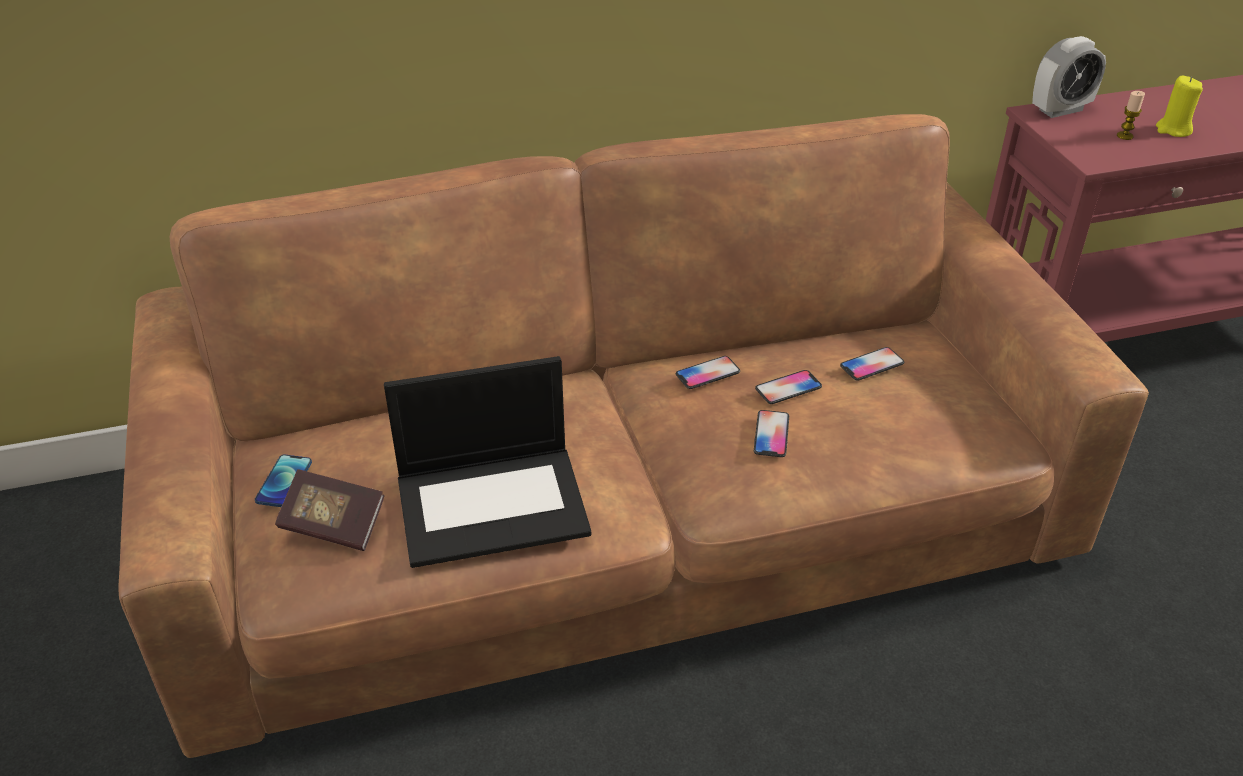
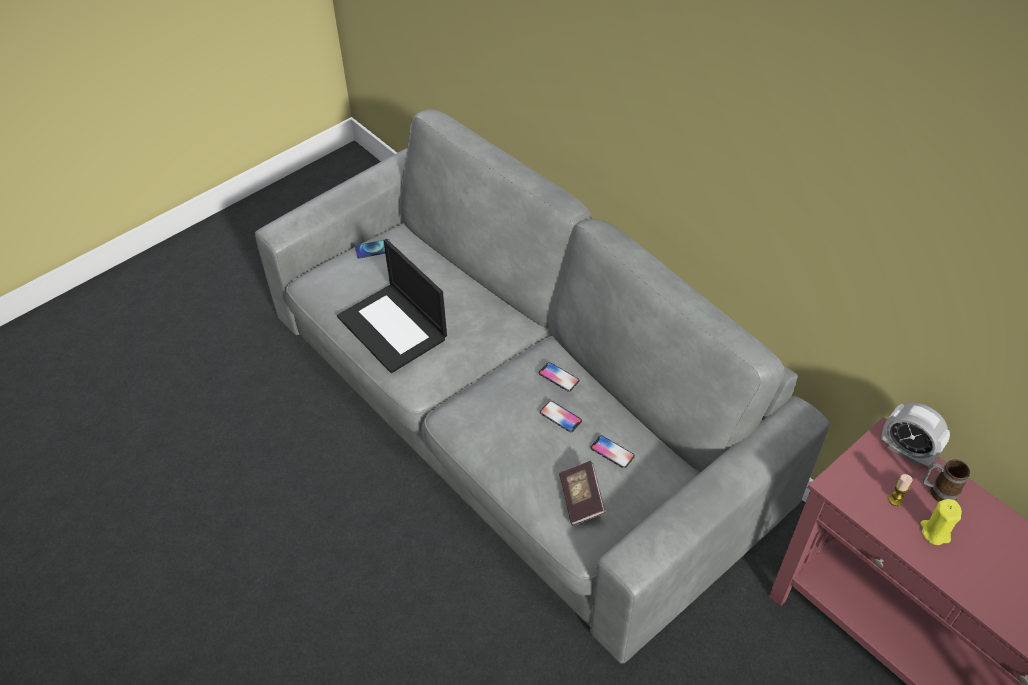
camera: 65 degrees right, 10 degrees up
brown sofa [118,114,1149,758] -> grey sofa [255,109,830,664]
book [275,469,385,551] -> book moved to [559,461,606,526]
phone [754,410,789,457] -> none
none -> mug [923,459,970,502]

